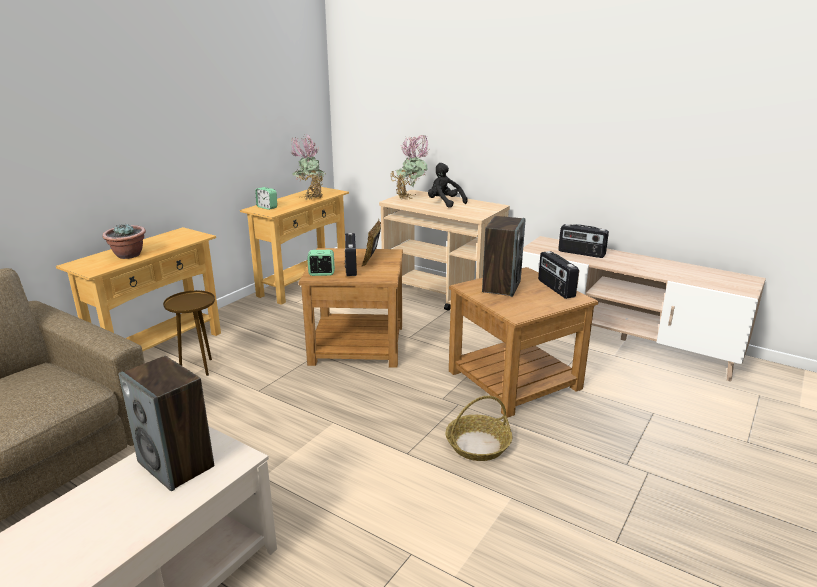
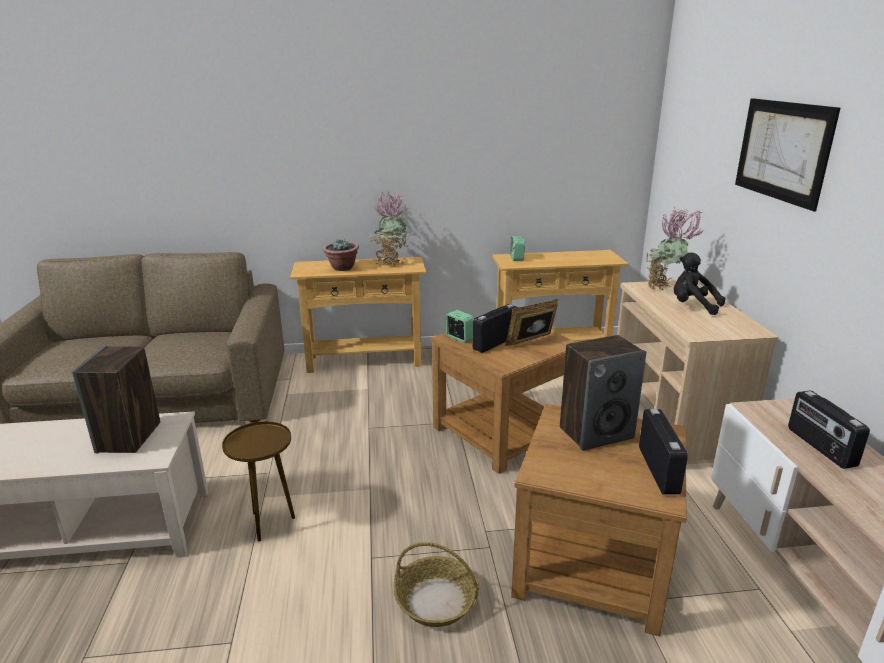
camera: 50 degrees right, 0 degrees up
brown side table [163,290,215,376] -> brown side table moved to [222,421,295,541]
potted plant [290,134,325,200] -> potted plant moved to [370,191,410,266]
black plush toy [428,163,468,208] -> black plush toy turned 60 degrees counterclockwise [674,252,726,315]
radio [538,251,579,299] -> radio turned 150 degrees clockwise [639,409,688,495]
none -> picture [735,98,840,211]

